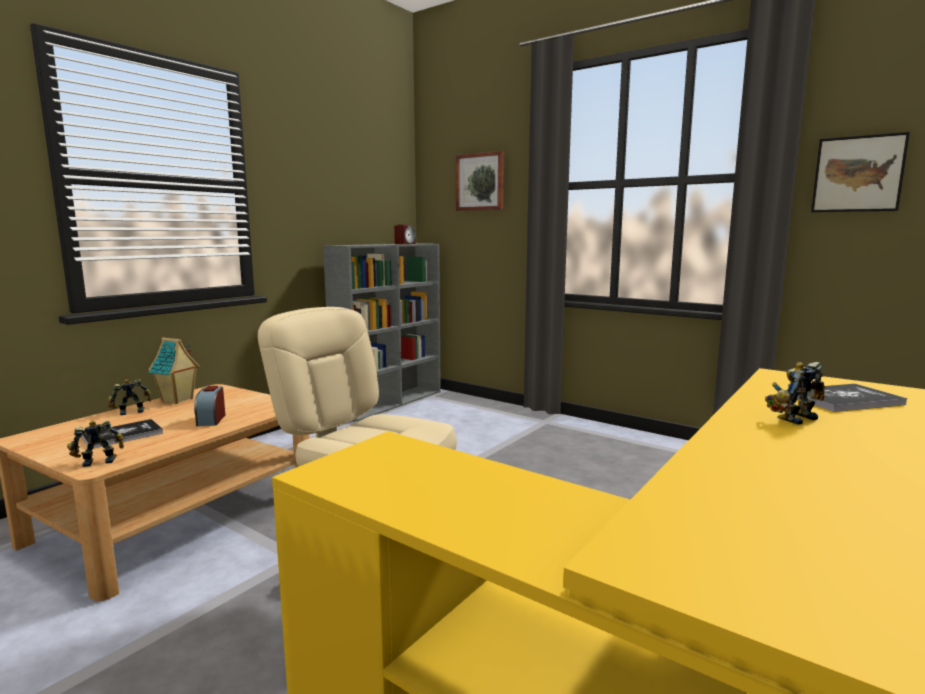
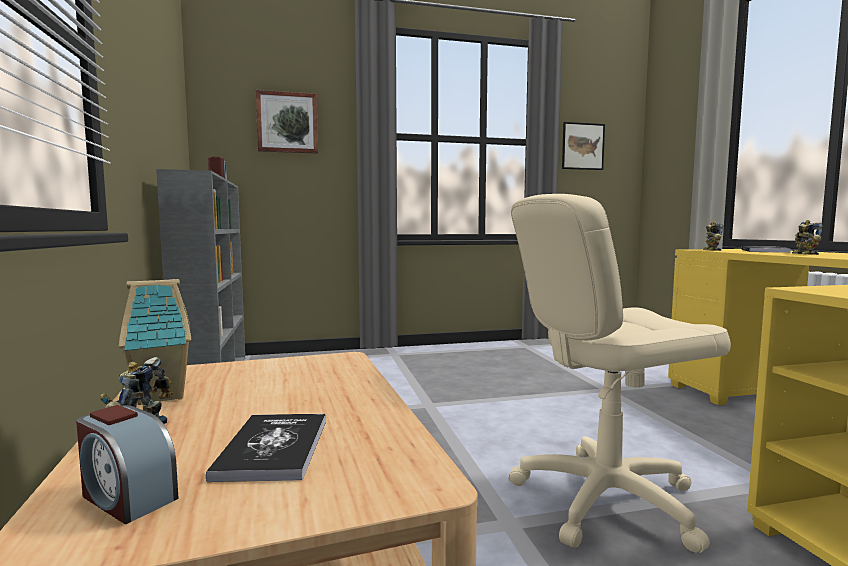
camera: 50 degrees left, 5 degrees down
toy robot [67,421,124,467] -> toy robot moved to [703,221,724,251]
alarm clock [194,386,225,426] -> alarm clock moved to [76,405,178,524]

